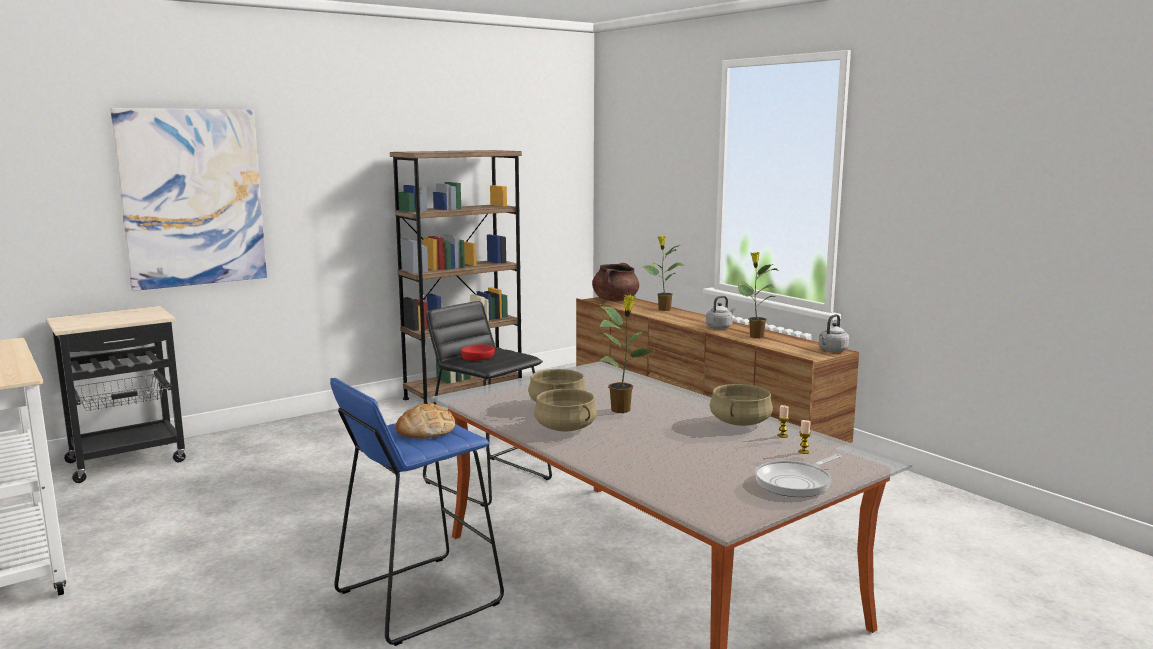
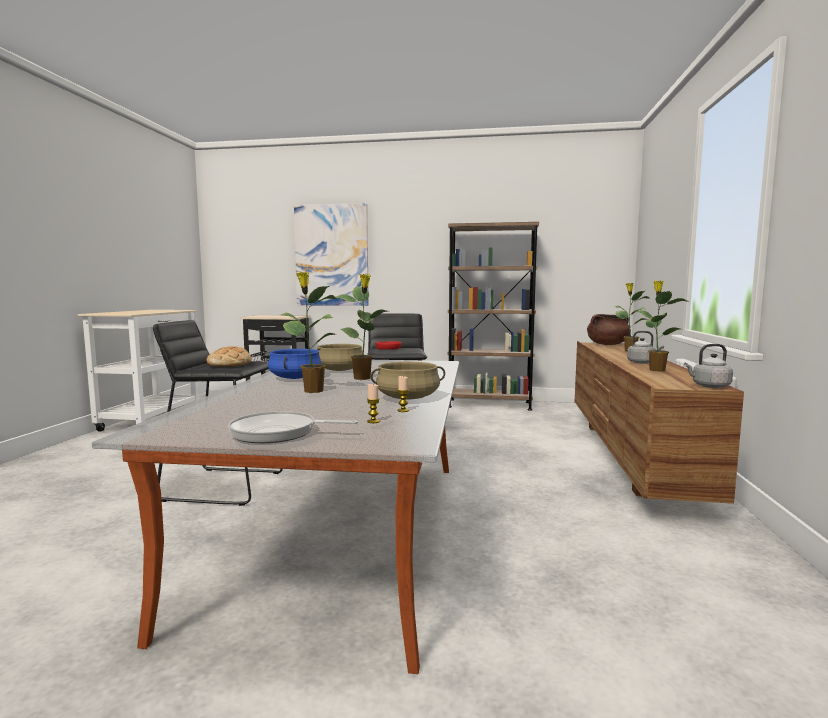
camera: 45 degrees right, 5 degrees down
blue stool [330,378,504,646] -> black stool [153,320,283,506]
beige cooking pot [534,389,597,431] -> blue cooking pot [268,349,322,379]
none -> potted plant [281,272,337,393]

